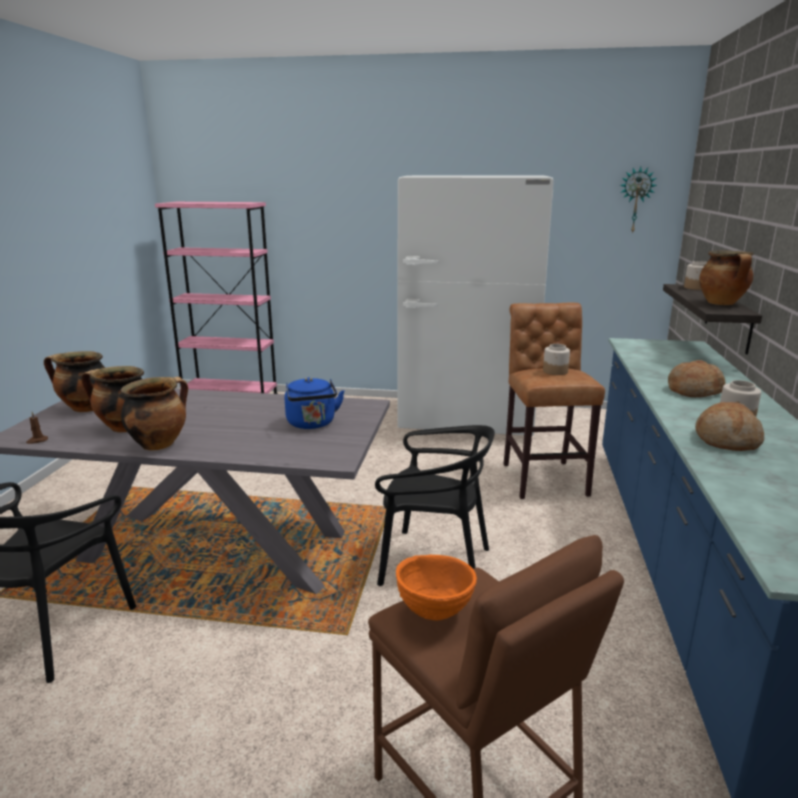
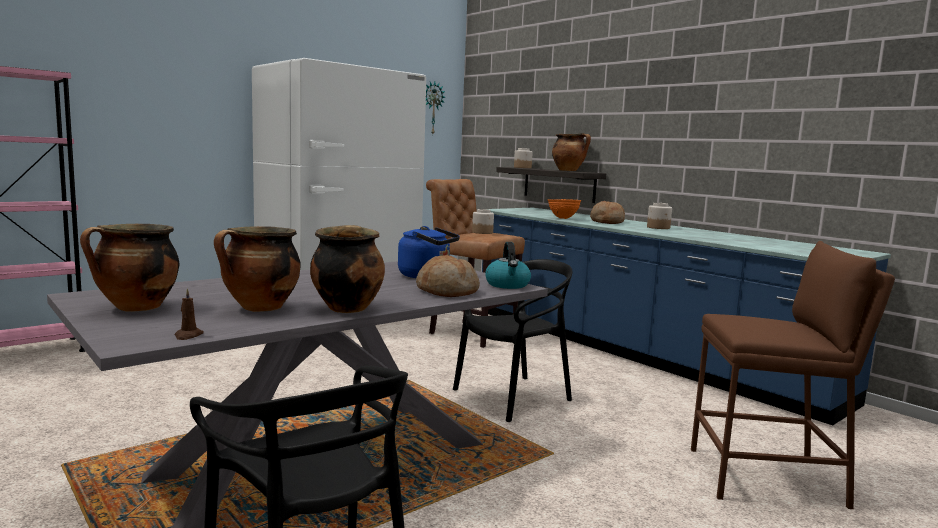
camera: 50 degrees left, 10 degrees down
orange bowl [396,555,477,621] -> orange bowl moved to [547,199,581,219]
bread [695,402,764,451] -> bread moved to [416,255,480,297]
none -> kettle [485,242,531,289]

